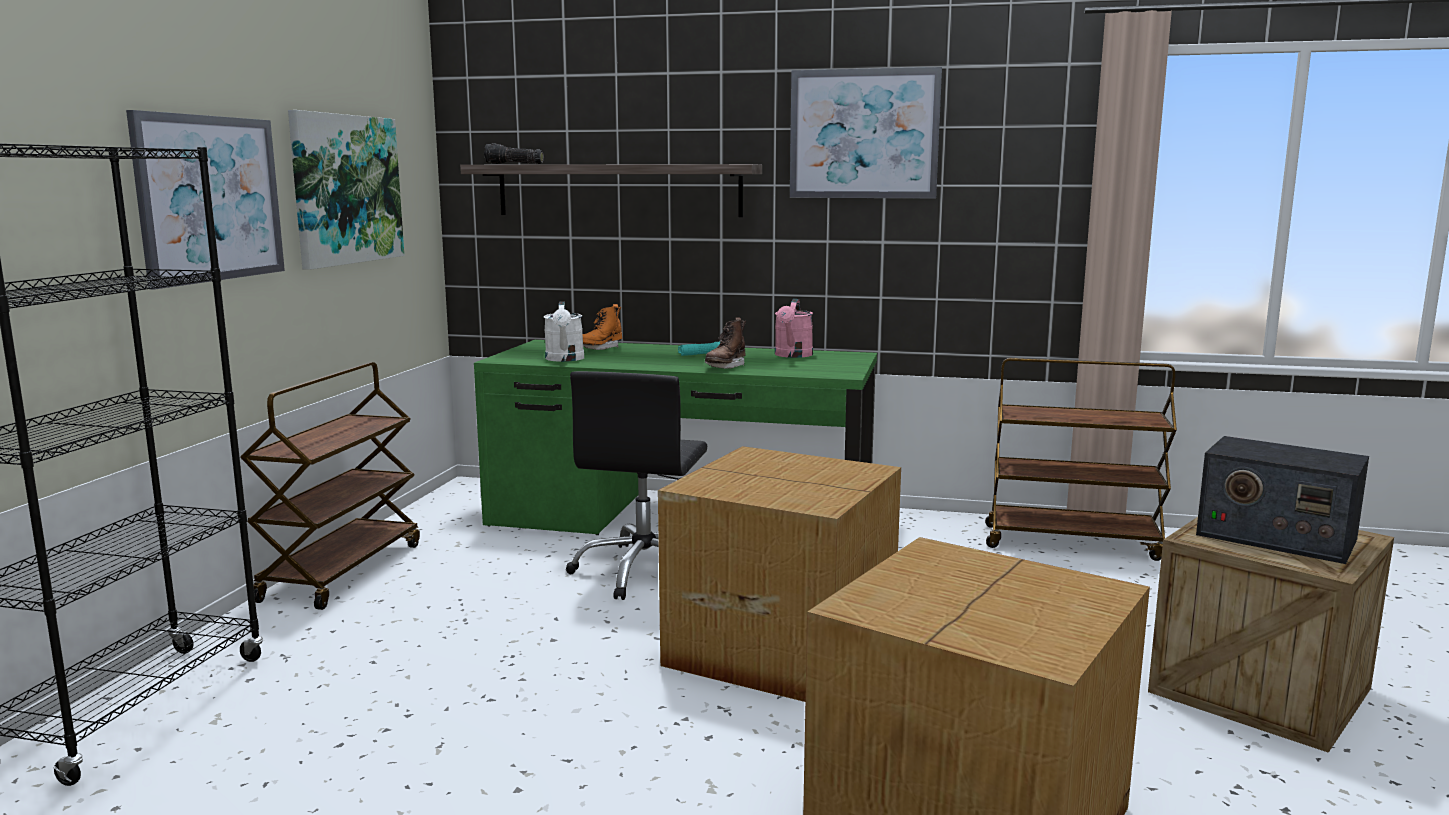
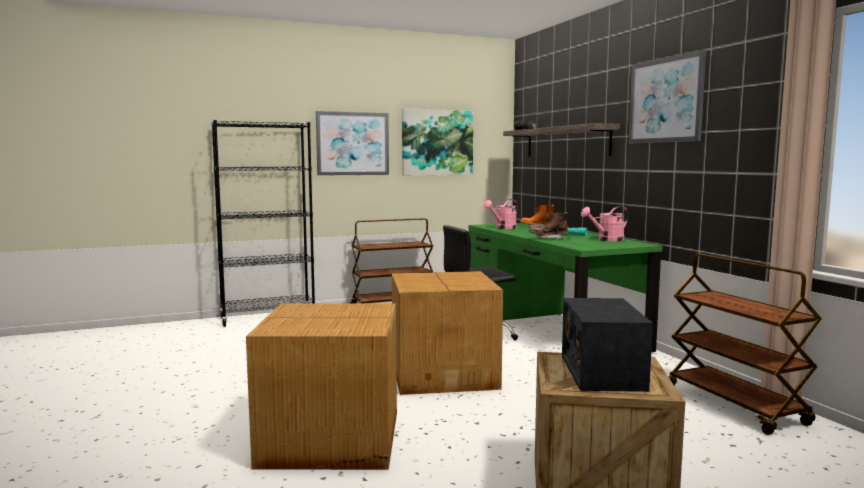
camera: 55 degrees right, 5 degrees down
white watering can [544,301,584,362] -> pink watering can [484,199,518,229]

